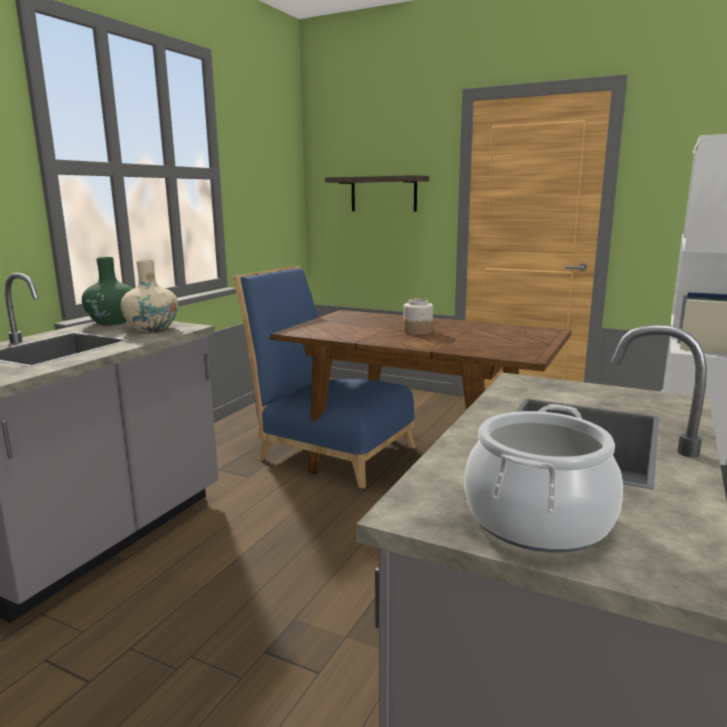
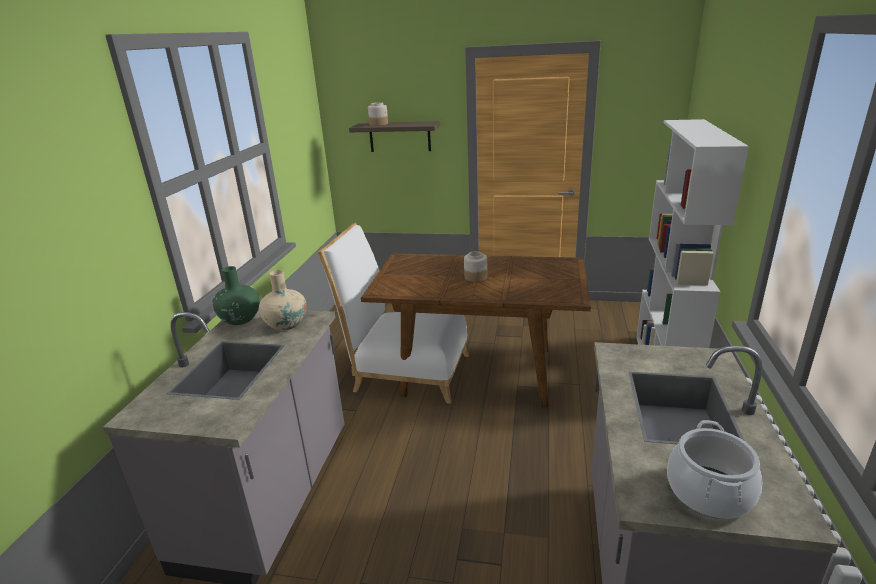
camera: 15 degrees left, 10 degrees up
blue chair [233,266,416,489] -> white chair [318,222,469,404]
none -> jar [368,102,388,126]

